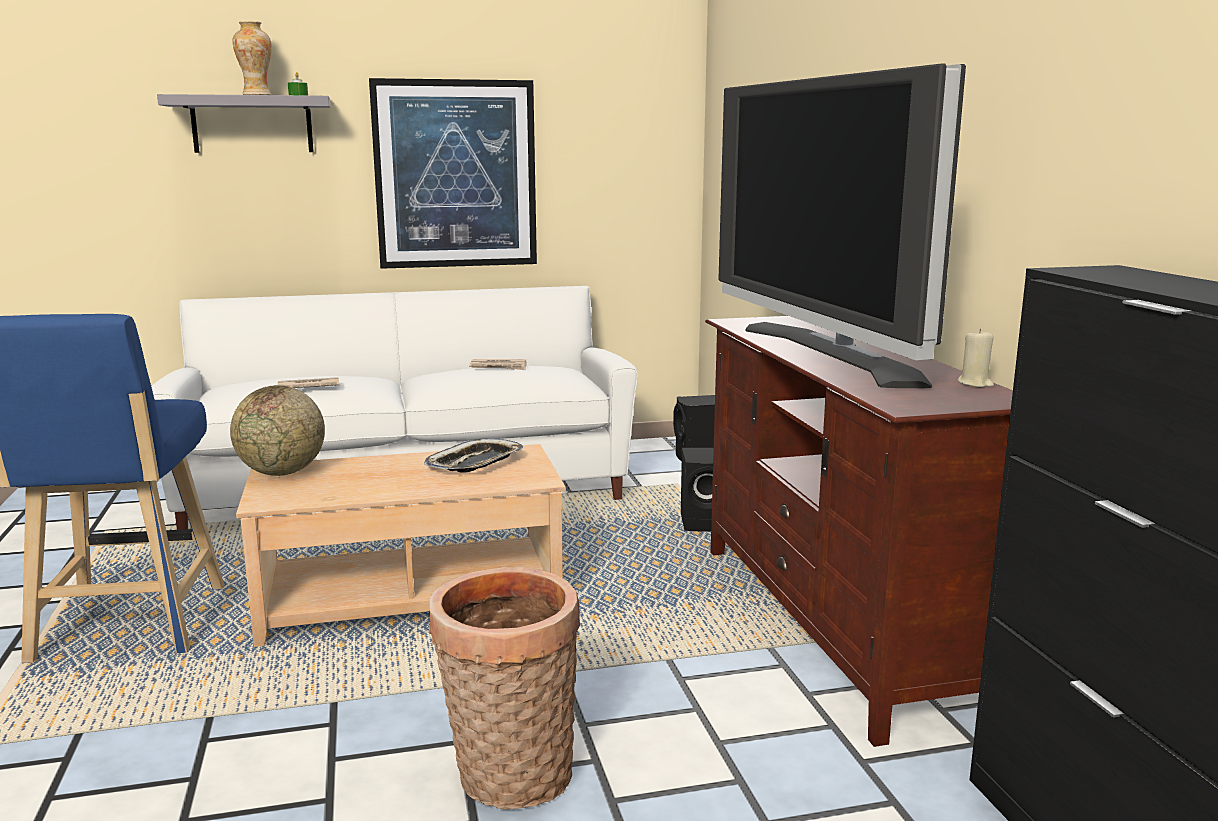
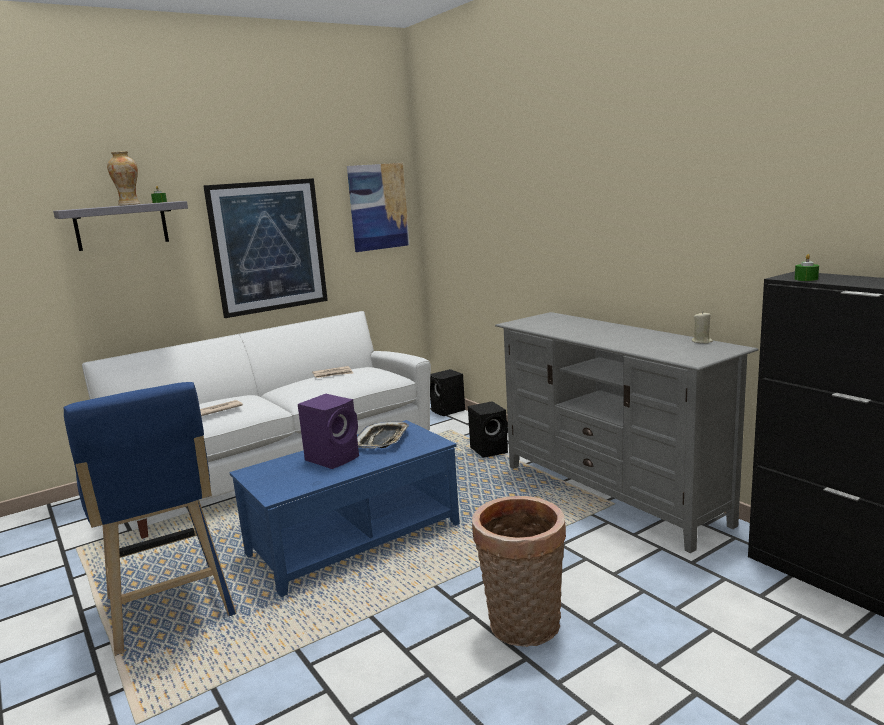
camera: 20 degrees left, 0 degrees up
globe [230,385,325,476] -> none
beige coffee table [236,444,566,647] -> blue coffee table [229,420,460,597]
brown tv stand [705,316,1013,747] -> grey tv stand [495,312,759,553]
television [718,64,966,388] -> none
none -> purple speaker [298,394,359,469]
none -> picture [347,163,409,252]
none -> green candle [794,254,819,281]

